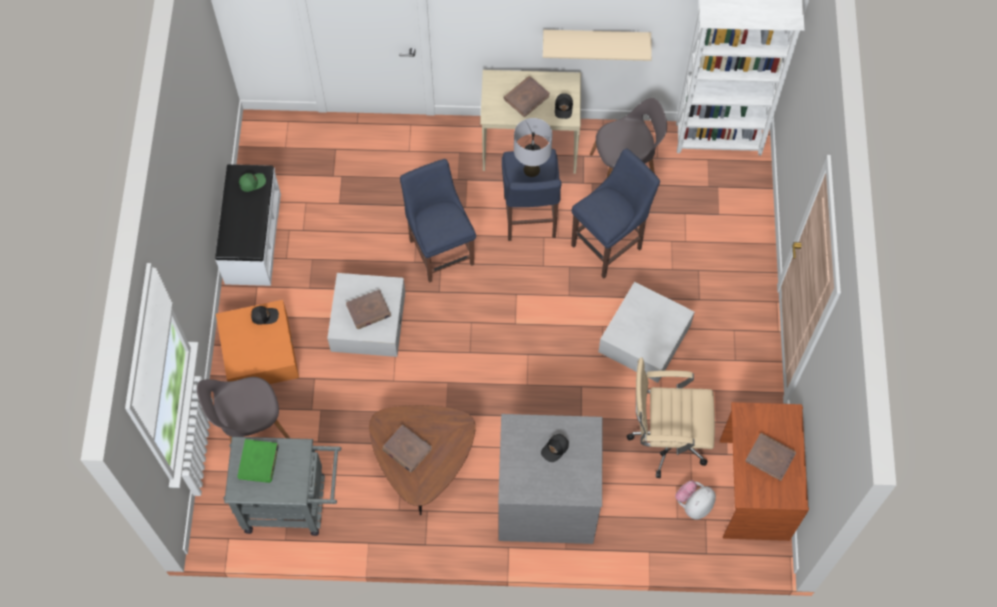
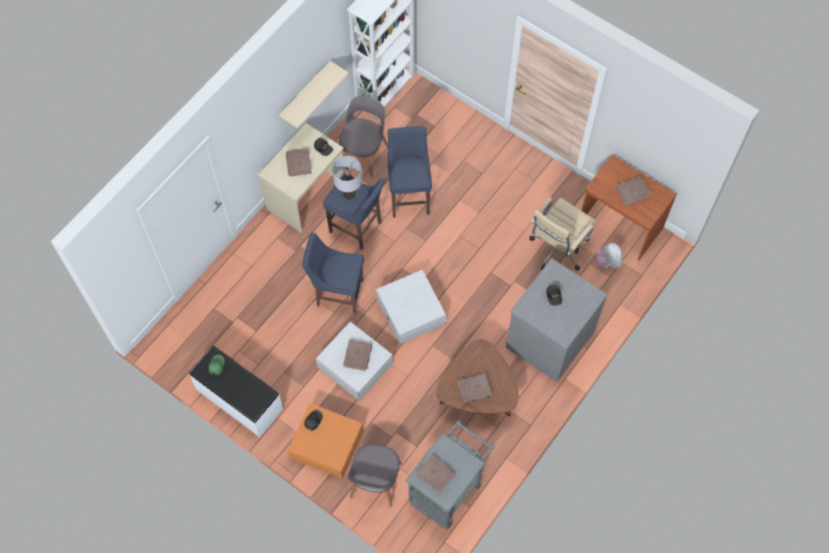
camera: 55 degrees left, 0 degrees up
green book [237,439,279,483] -> brown book [416,454,455,494]
white storage box [598,282,695,383] -> white storage box moved to [376,270,446,345]

